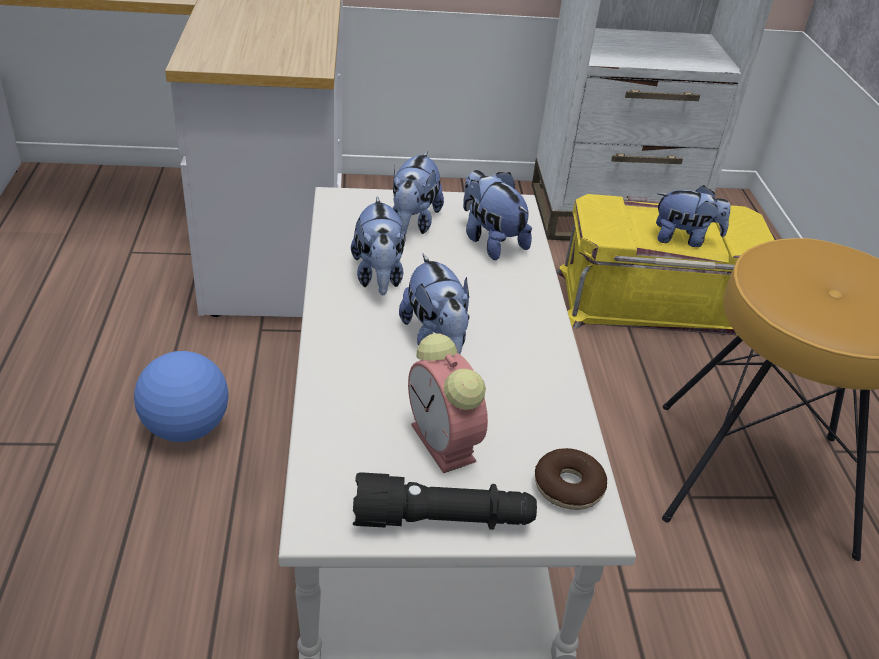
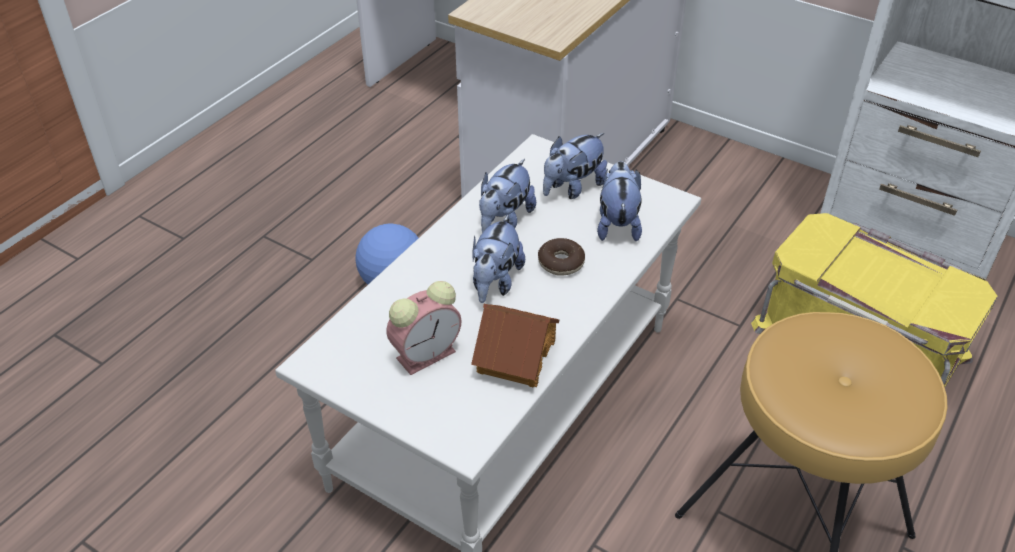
camera: 40 degrees right, 5 degrees up
black flashlight [353,472,537,530] -> none
alarm clock [408,333,488,473] -> alarm clock turned 135 degrees counterclockwise [387,281,462,375]
donut [535,448,607,510] -> donut moved to [538,238,585,276]
plush toy [656,185,731,247] -> none
none -> toy house [471,304,559,387]

